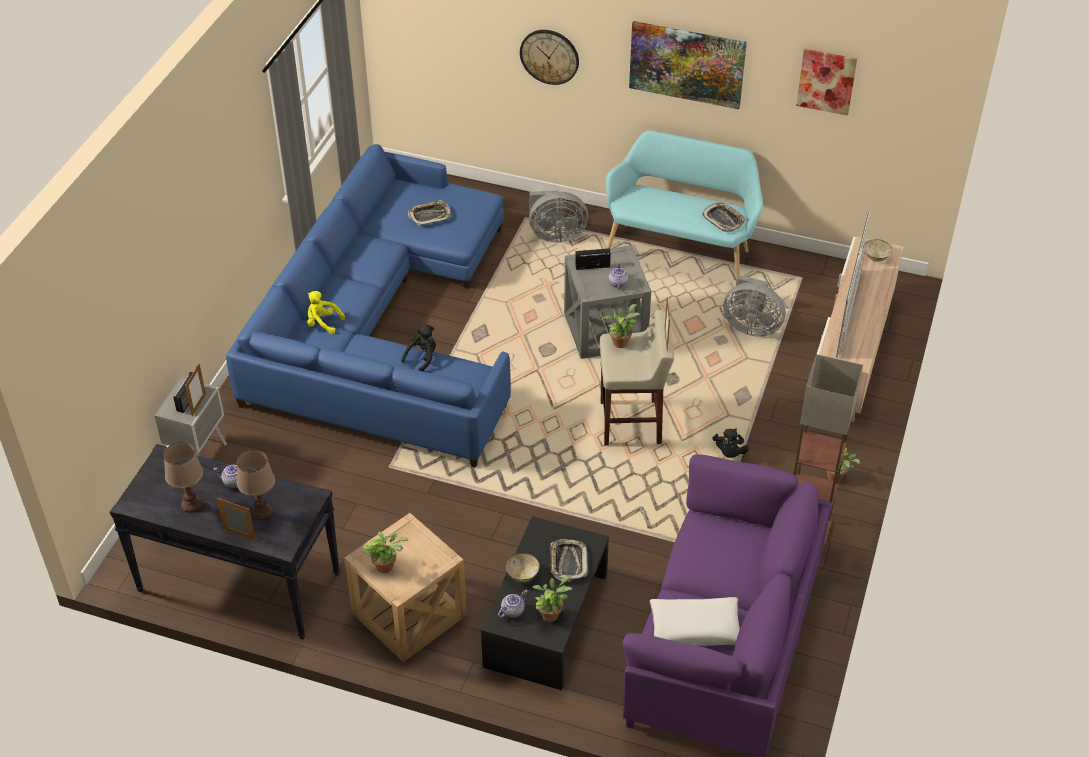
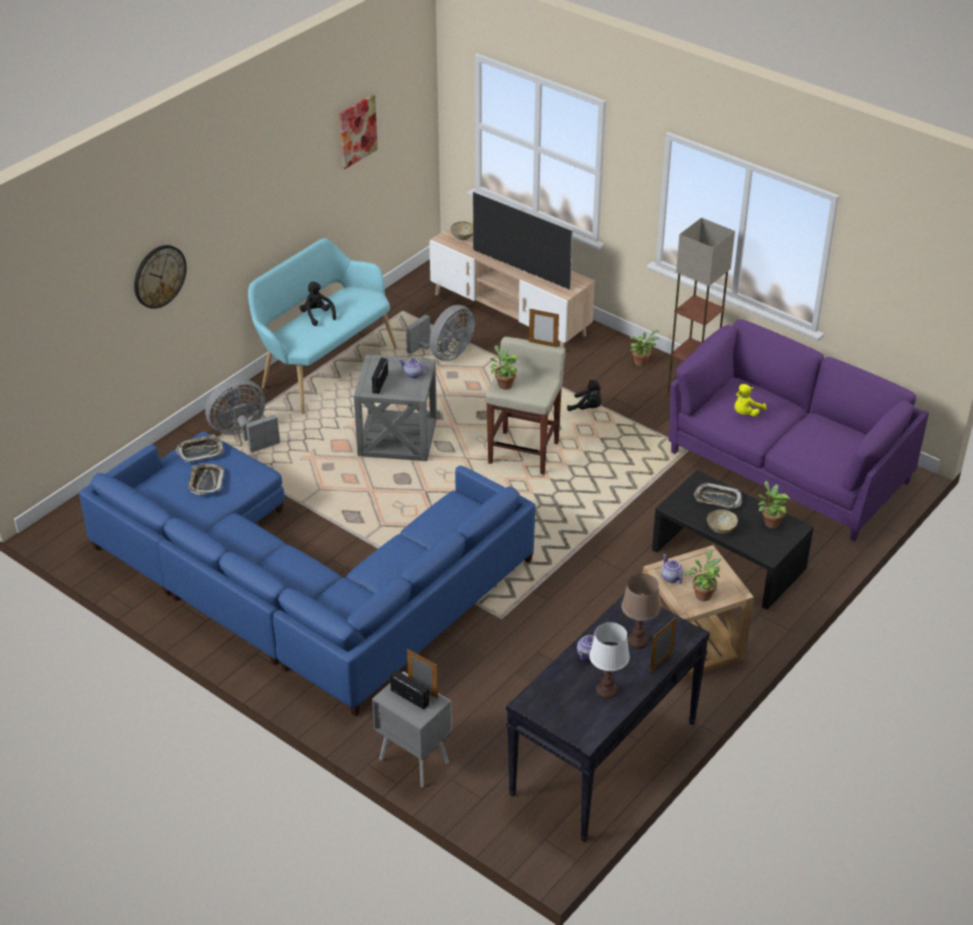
camera: 70 degrees left, 5 degrees down
brown table lamp [164,442,203,513] -> white table lamp [589,622,630,699]
yellow plush toy [307,291,345,334] -> yellow plush toy moved to [734,384,766,417]
black plush toy [401,325,436,371] -> black plush toy moved to [299,282,336,326]
teapot [498,590,527,618] -> teapot moved to [661,554,683,584]
grey fan [529,190,588,243] -> grey fan turned 135 degrees counterclockwise [205,378,280,453]
picture [629,21,747,109] -> none
white pillow [649,597,740,646] -> none
tray [702,202,746,232] -> tray moved to [176,435,224,462]

